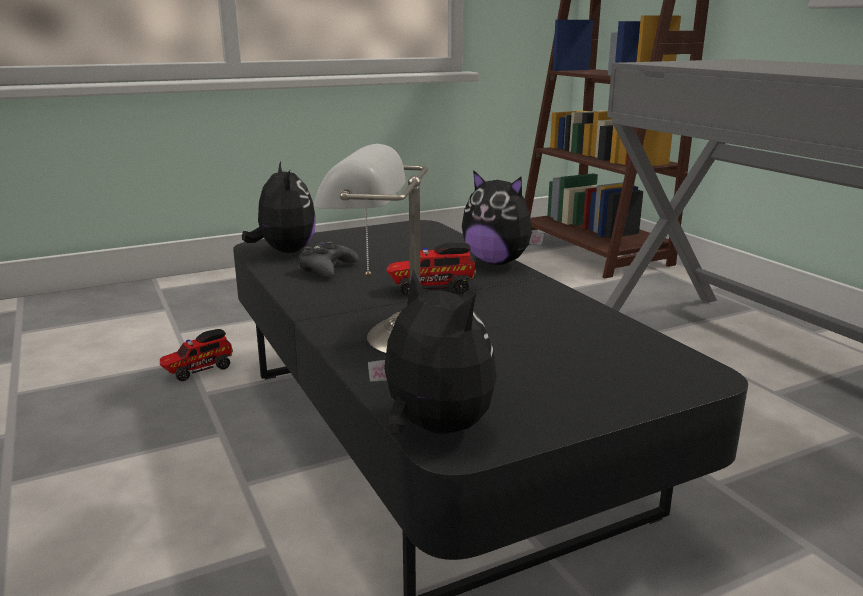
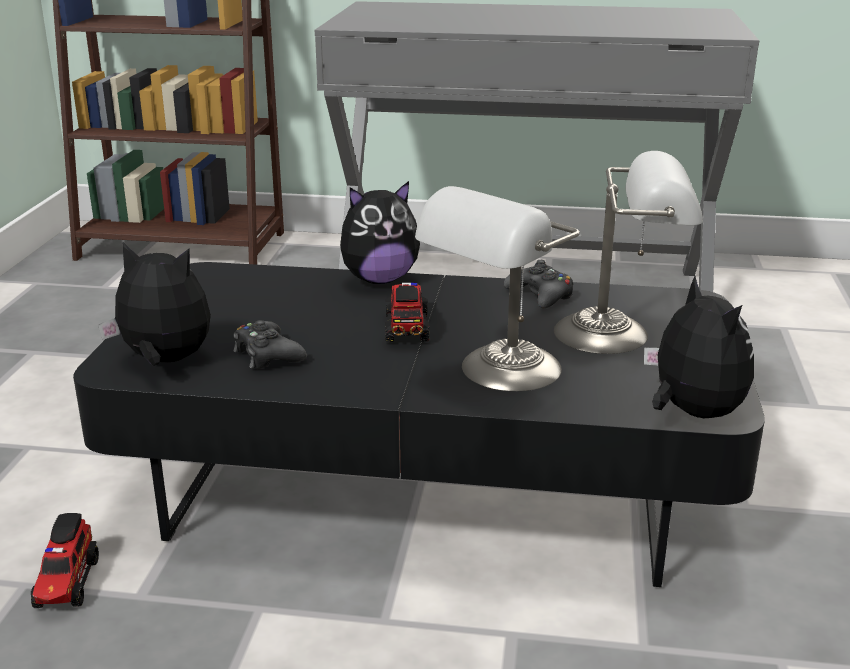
camera: 55 degrees left, 5 degrees up
plush toy [368,269,496,435] -> plush toy turned 75 degrees clockwise [644,276,754,418]
toy truck [386,243,476,296] -> toy truck turned 150 degrees clockwise [385,283,429,342]
none -> black game controller [504,260,573,308]
none -> white table lamp [554,151,703,354]

